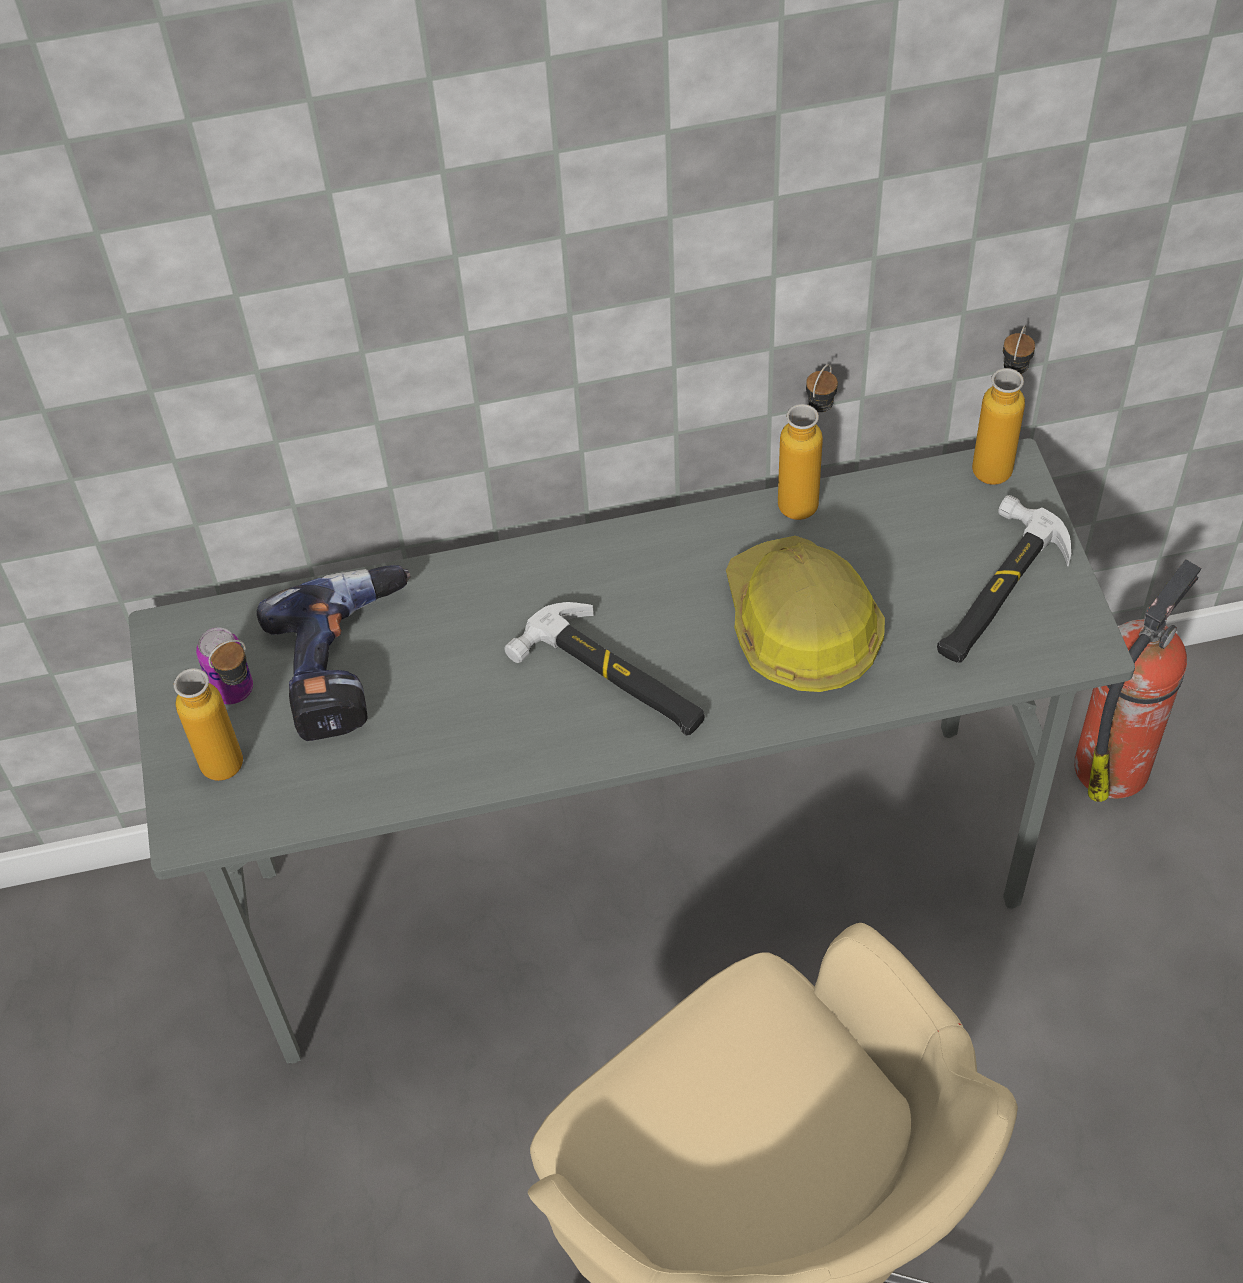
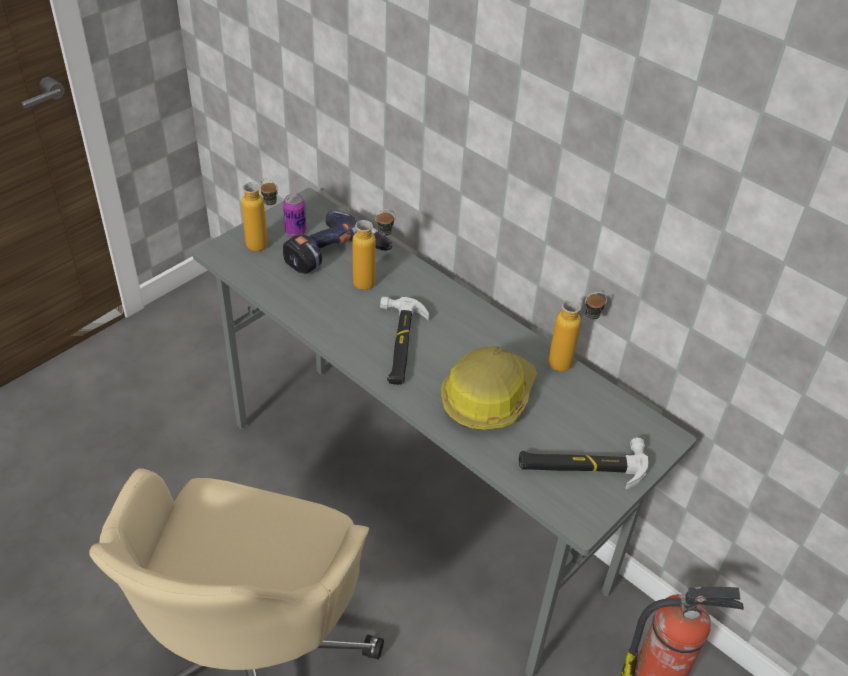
camera: 50 degrees right, 10 degrees down
bottle [972,325,1035,485] -> bottle moved to [352,209,395,290]

